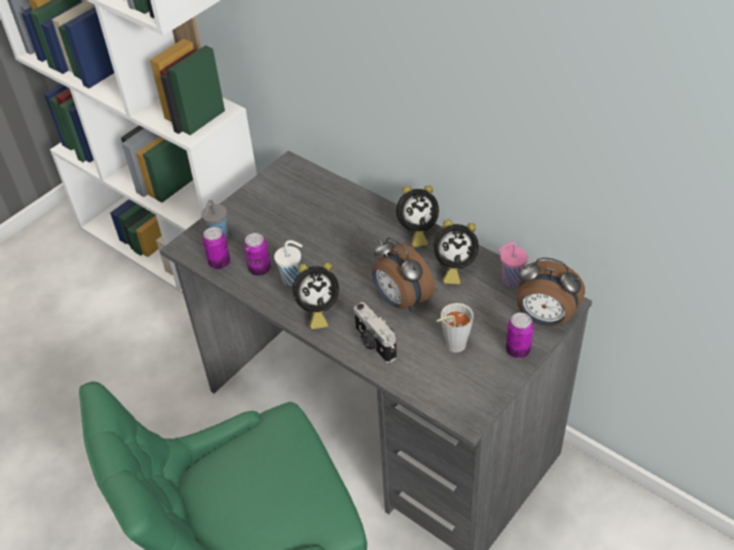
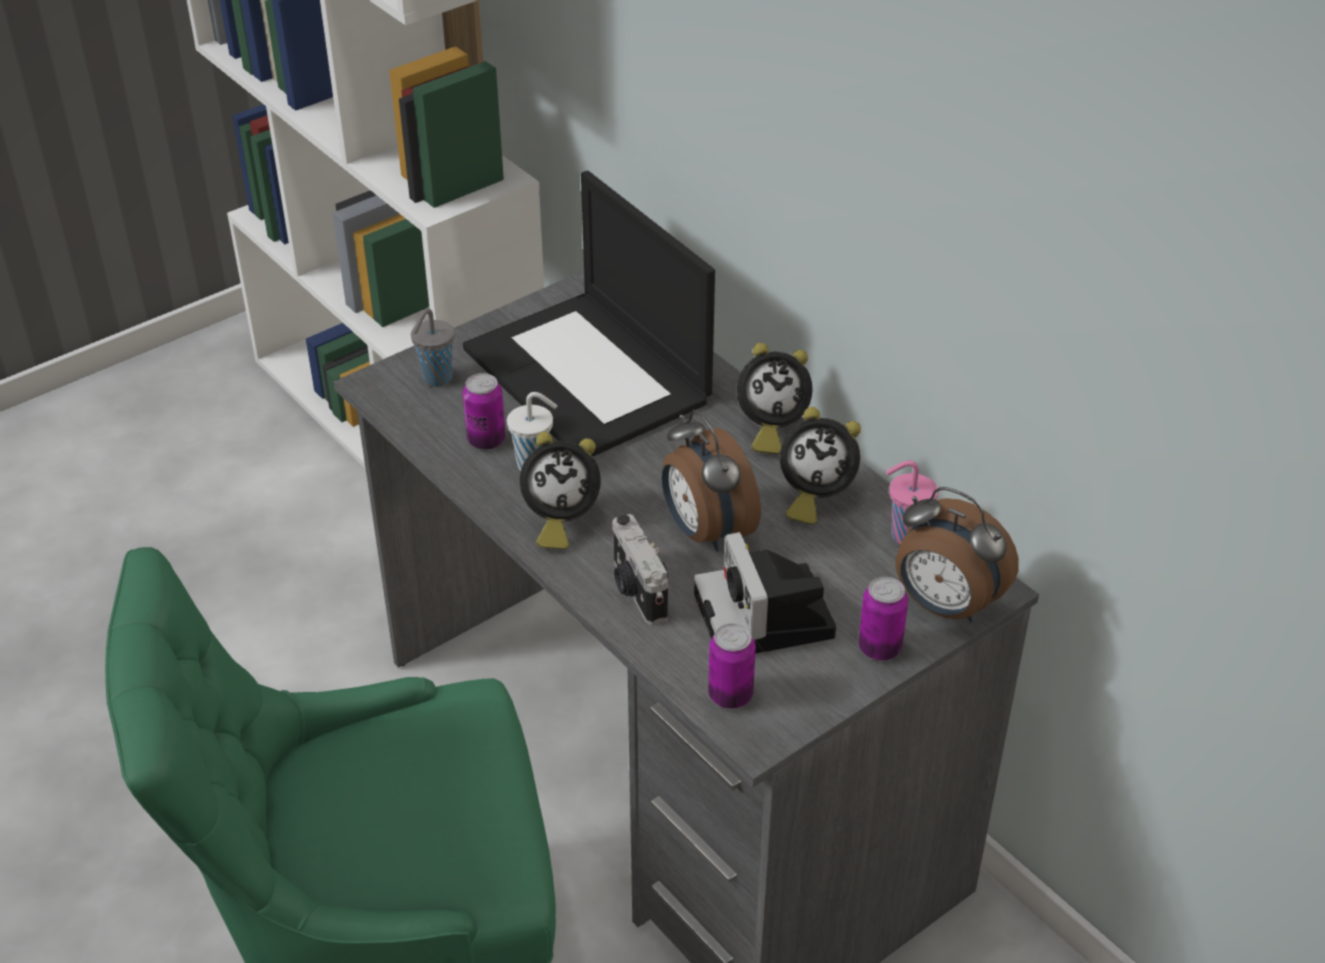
camera: 10 degrees right, 5 degrees down
can [203,227,230,270] -> can moved to [708,623,756,709]
grey cup [436,303,474,353] -> camera [694,532,836,654]
none -> laptop [463,171,715,456]

